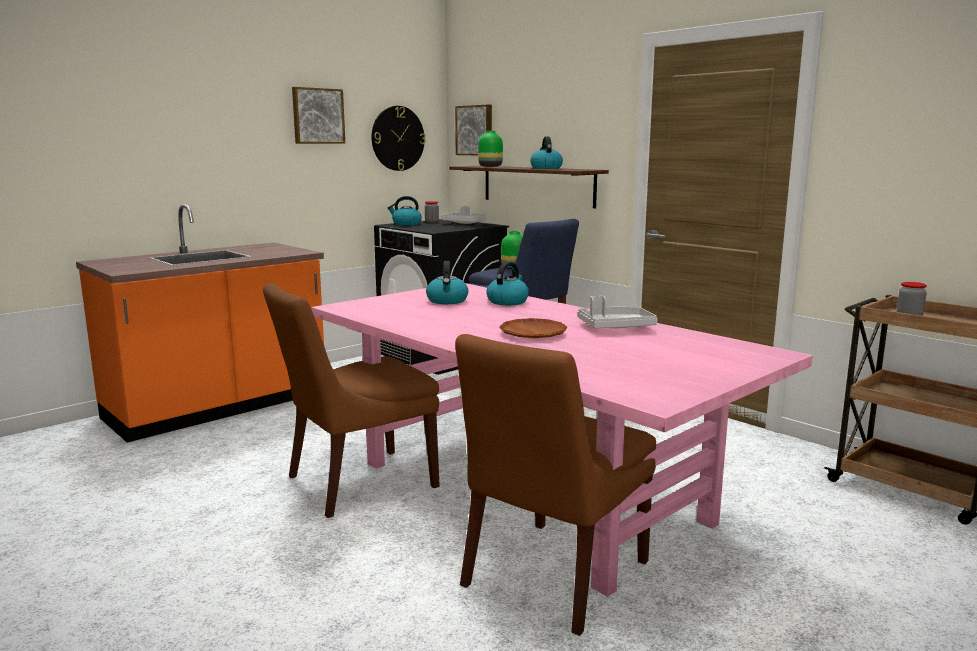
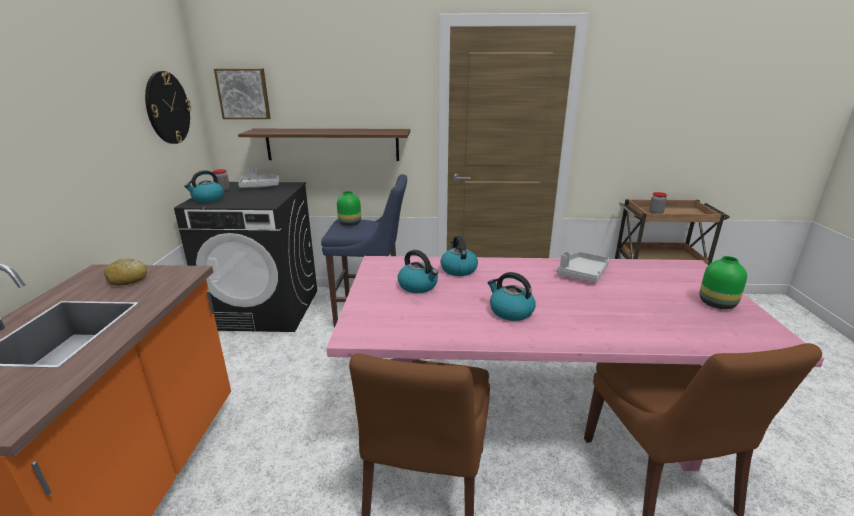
camera: 45 degrees left, 10 degrees up
picture [292,87,345,144] -> none
green vase [478,131,503,167] -> green vase moved to [700,256,747,309]
brown plate [499,318,567,338] -> none
kettle [530,136,563,169] -> kettle moved to [487,272,536,321]
none -> bread [104,259,147,286]

